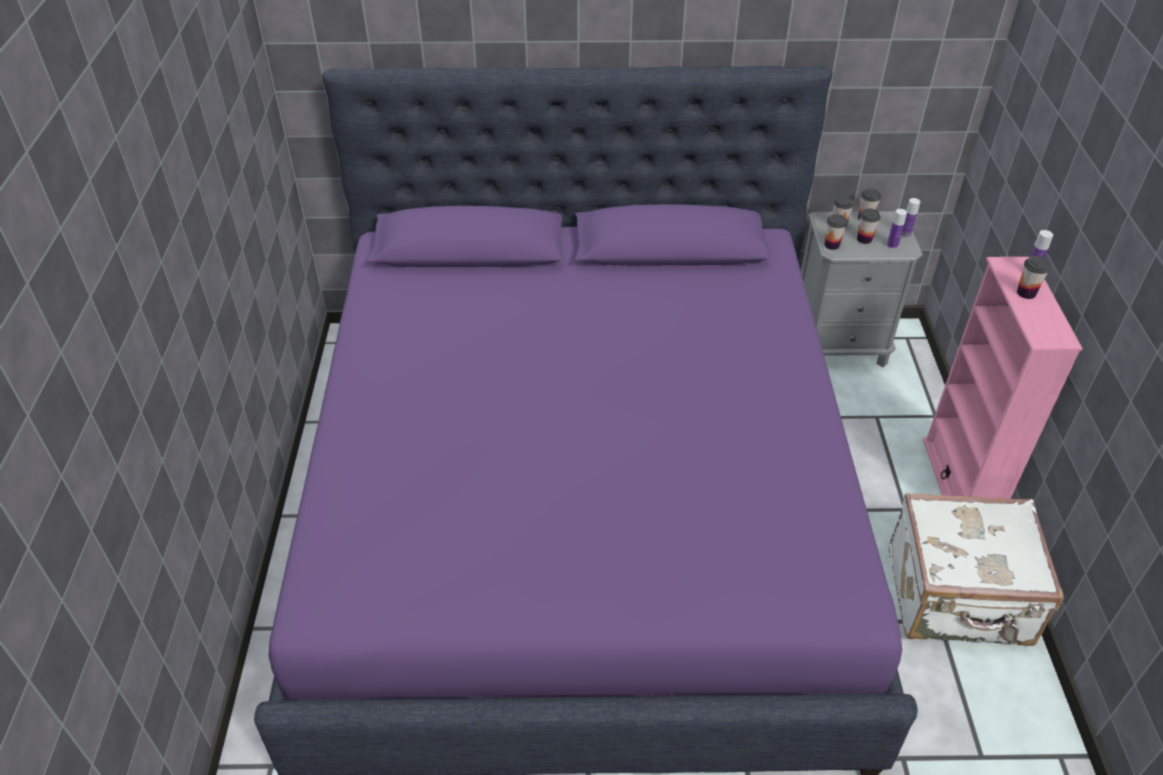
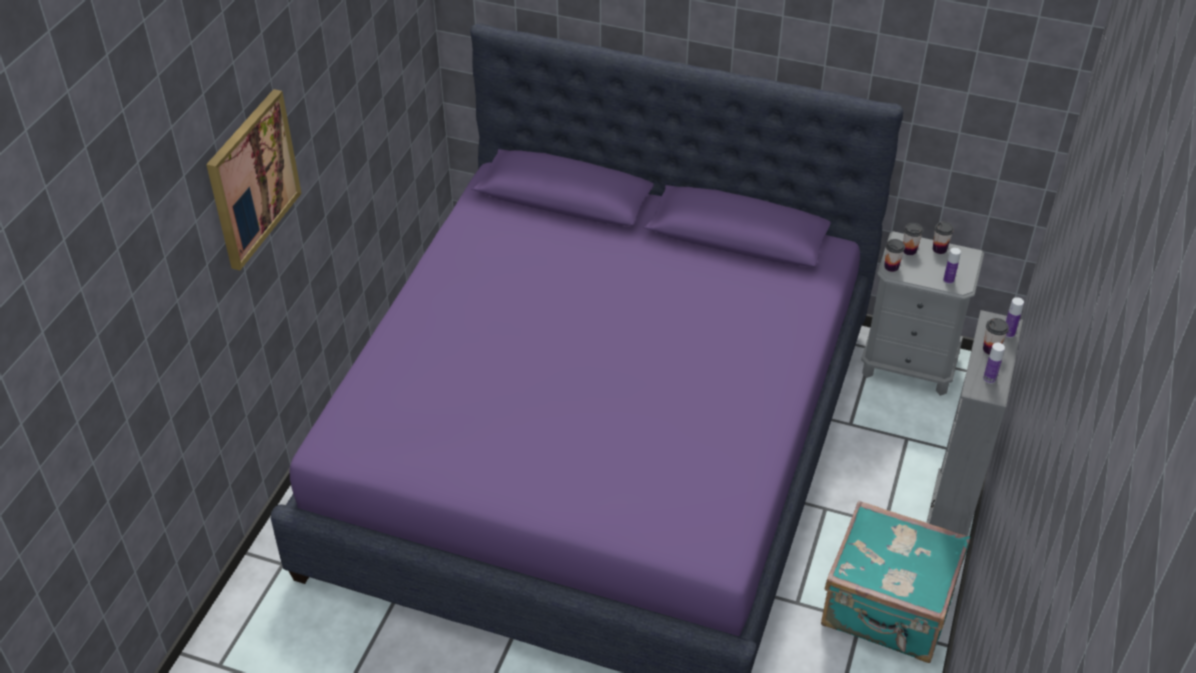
camera: 20 degrees right, 0 degrees up
cup [857,208,881,244] -> none
white suitcase [889,493,1064,646] -> turquoise suitcase [821,500,970,663]
bottle [901,198,920,238] -> bottle moved to [983,343,1005,384]
pink bookcase [923,257,1083,499] -> grey bookcase [926,310,1023,536]
none -> picture [206,89,302,270]

